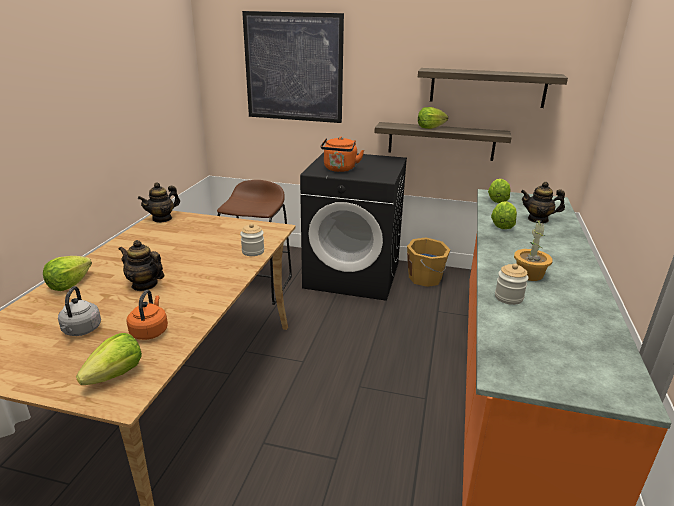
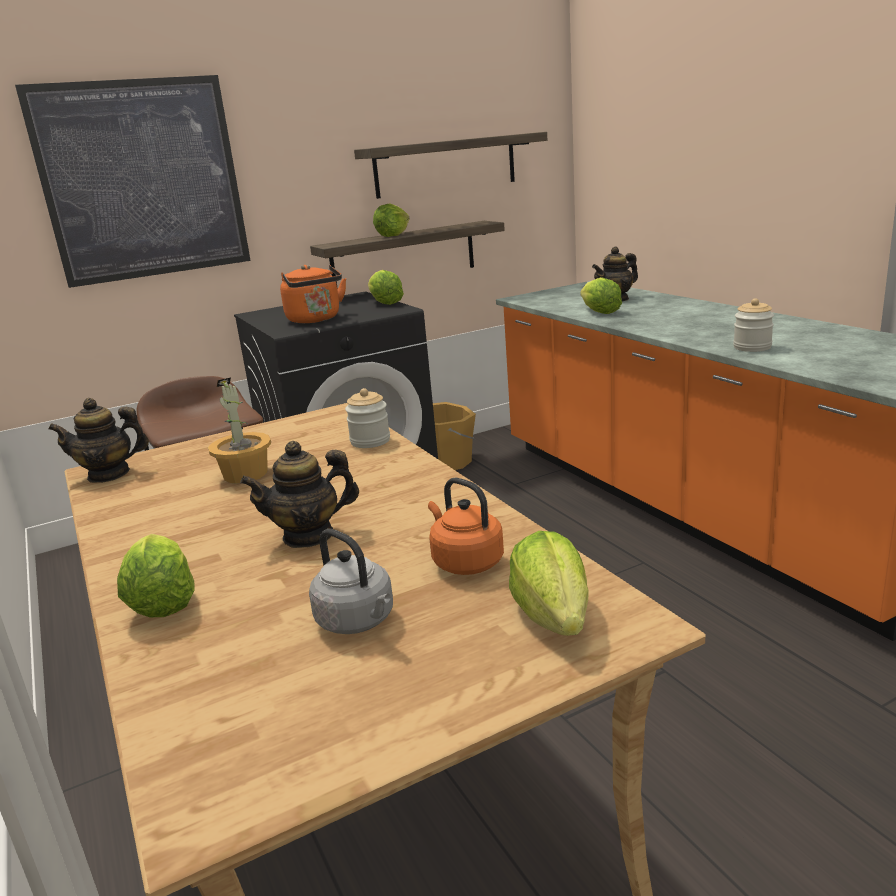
camera: 40 degrees left, 5 degrees down
teapot [138,183,180,223] -> teapot turned 75 degrees clockwise [49,398,149,483]
lettuce [488,179,511,203] -> lettuce moved to [368,270,404,305]
potted plant [514,220,553,281] -> potted plant moved to [208,377,271,484]

